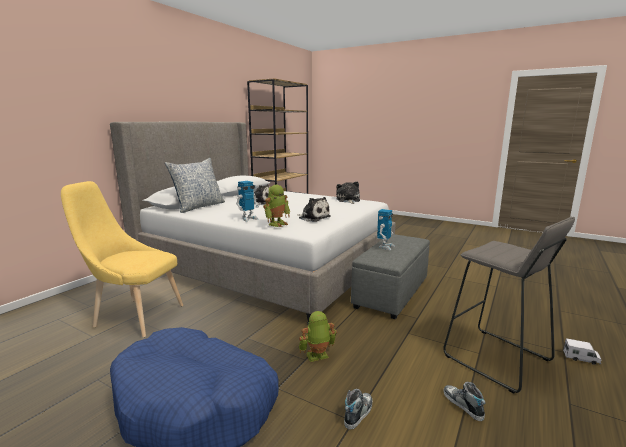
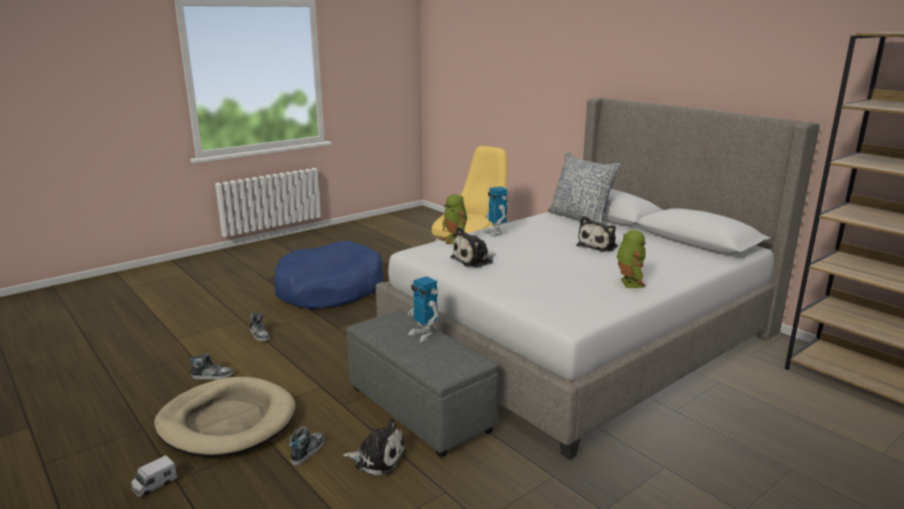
camera: 110 degrees right, 5 degrees up
toy robot [299,311,337,362] -> toy robot moved to [617,230,646,288]
plush toy [336,181,360,204] -> plush toy moved to [343,418,406,475]
grey stool [443,217,575,394] -> beige dog bed [154,377,295,457]
none -> shoe [289,427,324,465]

